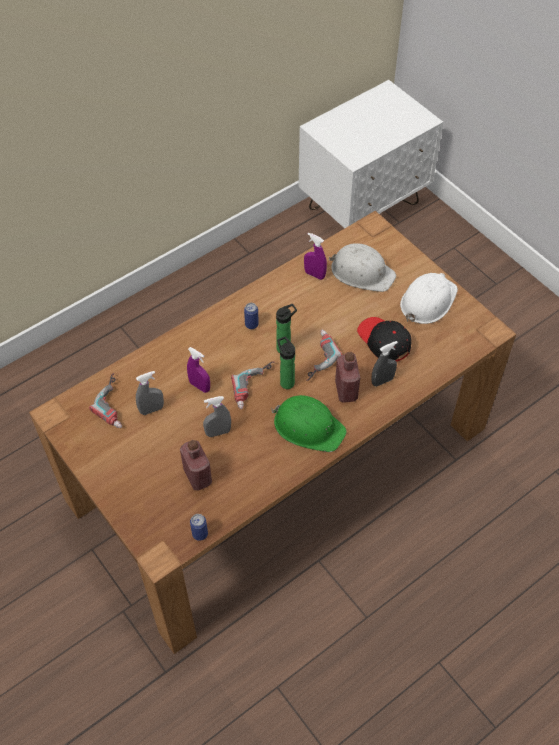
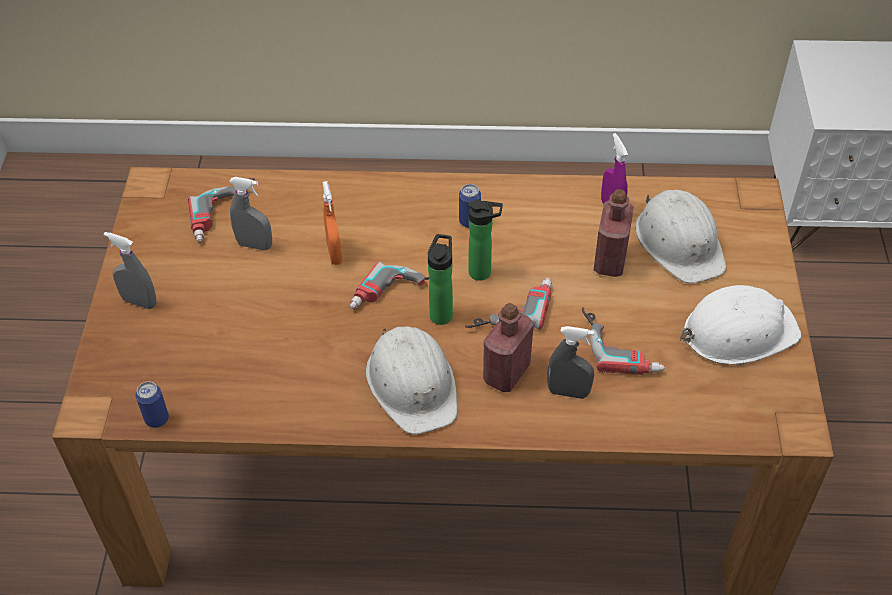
camera: 40 degrees right, 5 degrees down
red bottle [180,440,212,490] -> red bottle moved to [594,189,634,277]
purple spray bottle [187,347,210,393] -> orange spray bottle [323,181,343,265]
grey spray bottle [203,396,231,437] -> grey spray bottle moved to [104,232,157,309]
green hard hat [271,395,347,452] -> white hard hat [366,326,457,435]
black cap [357,317,412,362] -> power drill [582,307,665,375]

